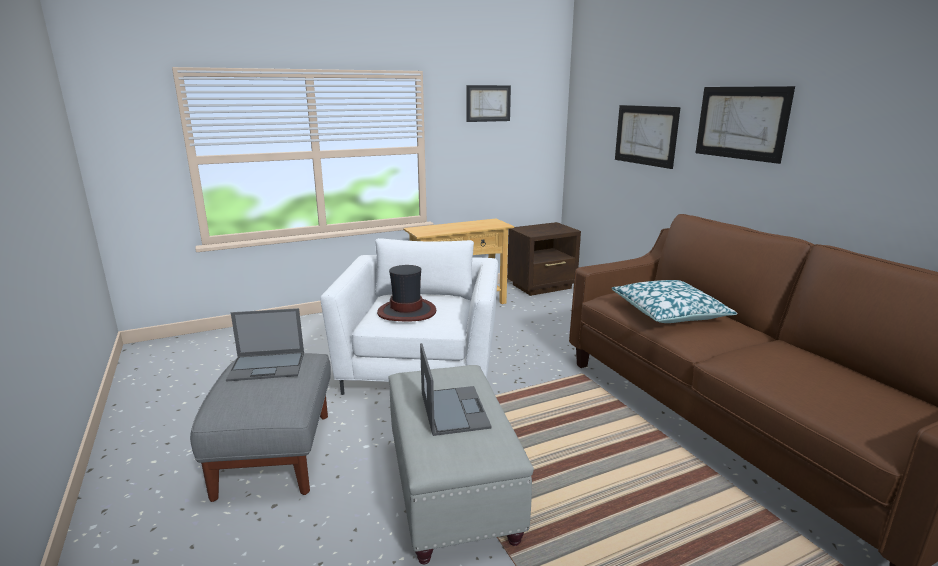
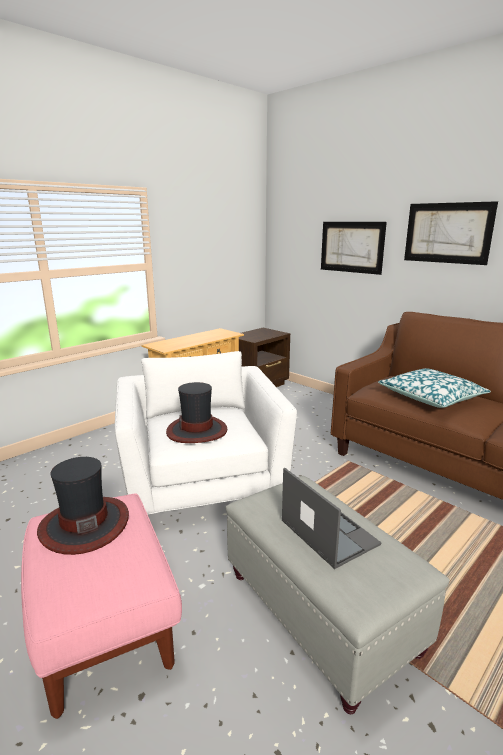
camera: 20 degrees left, 0 degrees up
grey ottoman [190,353,331,502] -> pink ottoman [21,493,182,719]
laptop [226,308,304,382] -> hat [37,457,129,555]
picture [467,85,511,122] -> none

